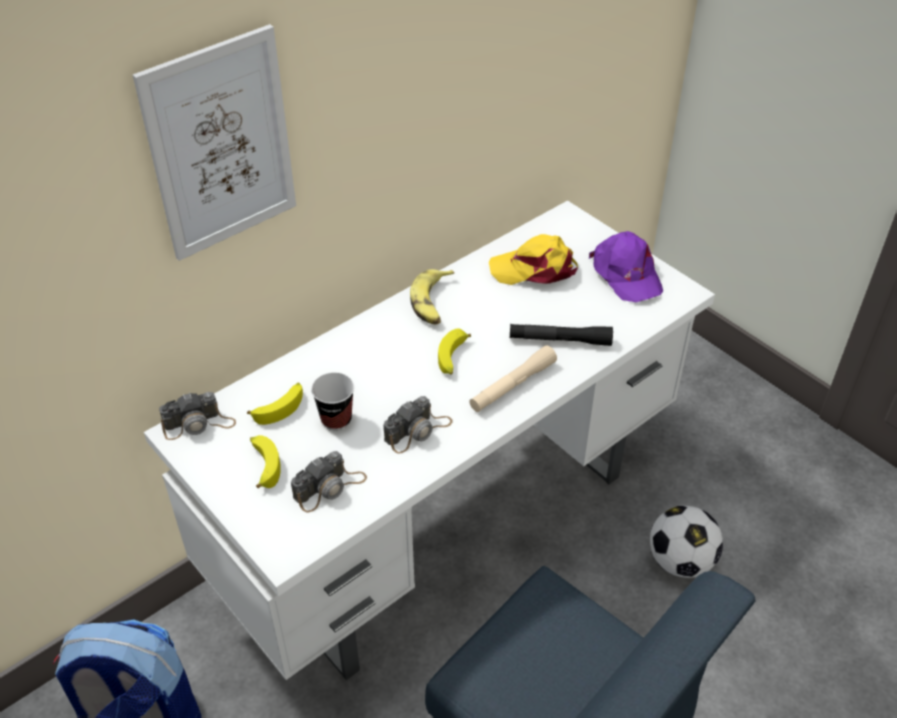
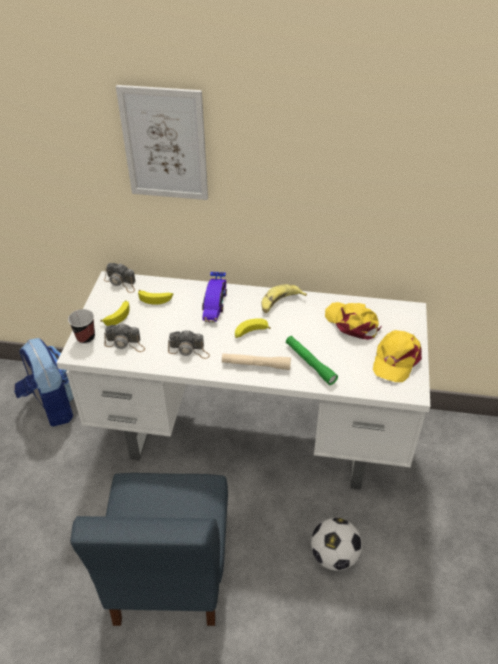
camera: 50 degrees right, 0 degrees up
cup [311,372,354,430] -> cup moved to [68,309,95,344]
black flashlight [510,324,613,346] -> green flashlight [286,336,338,385]
purple cap [589,231,663,302] -> yellow cap [373,330,422,382]
none -> toy car [202,272,227,323]

